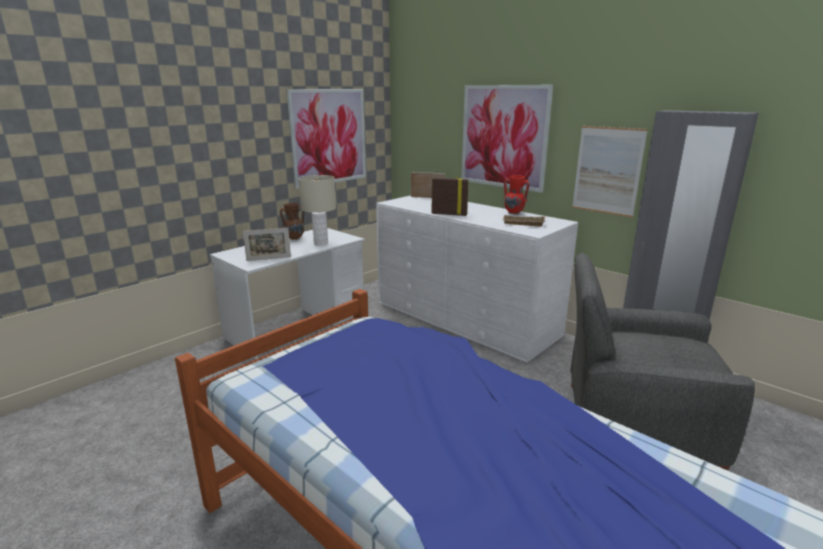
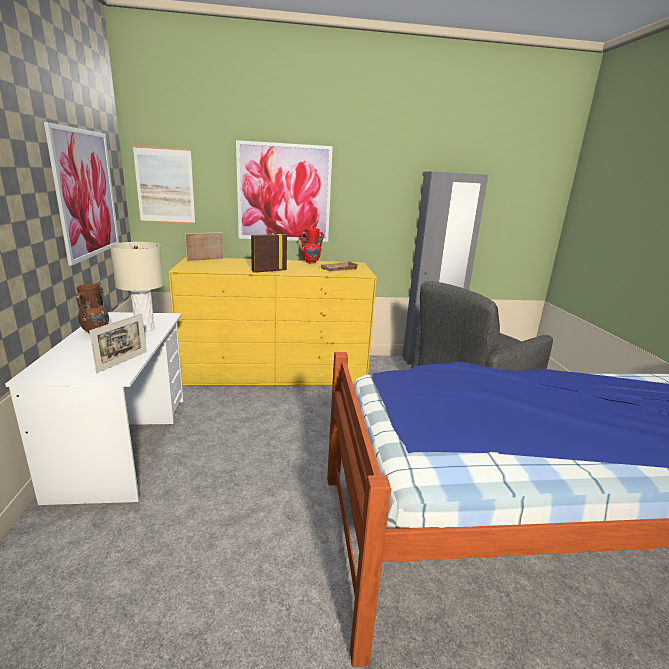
camera: 50 degrees left, 0 degrees up
white dresser [376,195,578,363] -> yellow dresser [168,257,377,385]
picture [572,126,648,218] -> picture moved to [133,146,195,224]

